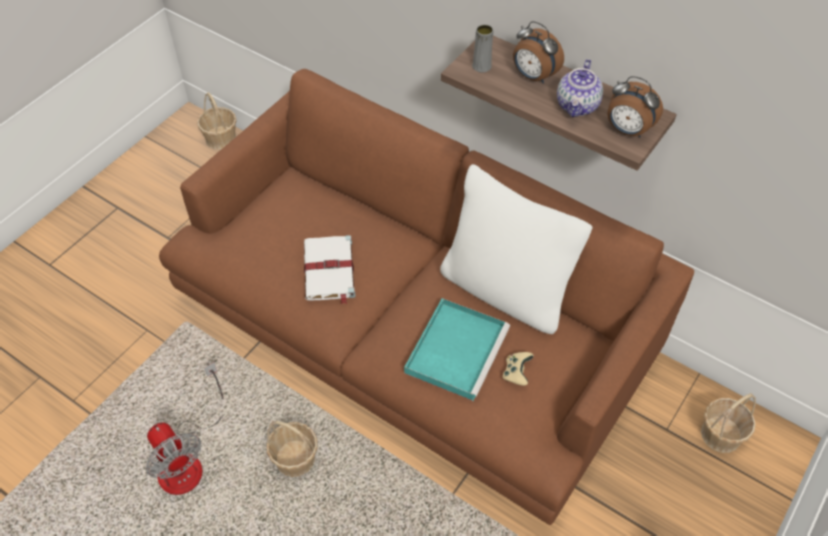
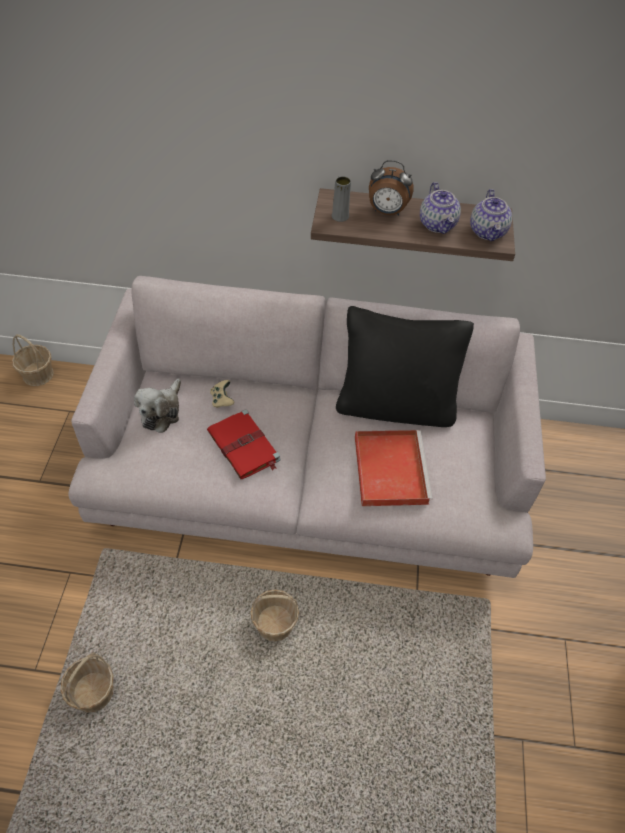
camera: 30 degrees left, 0 degrees up
fan [146,362,223,495] -> none
brown sofa [159,69,694,525] -> white sofa [69,276,546,578]
white book [304,235,356,304] -> red book [207,409,281,479]
turquoise tray [404,298,510,401] -> red tray [355,430,433,506]
white pillow [440,164,593,334] -> black pillow [336,306,474,427]
beige game controller [503,352,534,386] -> beige game controller moved to [210,380,235,408]
alarm clock [607,76,663,138] -> teapot [470,189,512,241]
basket [701,393,756,453] -> basket moved to [60,652,114,713]
none -> plush toy [134,378,181,433]

